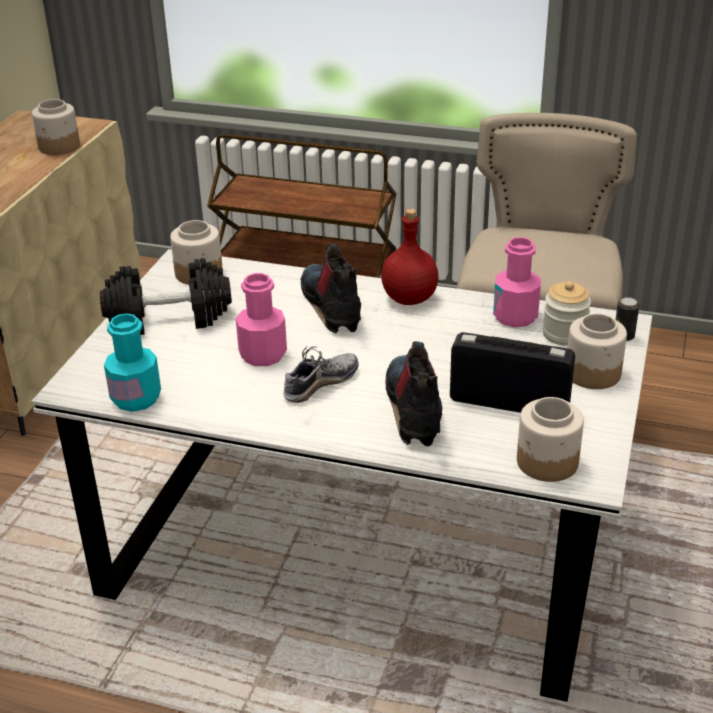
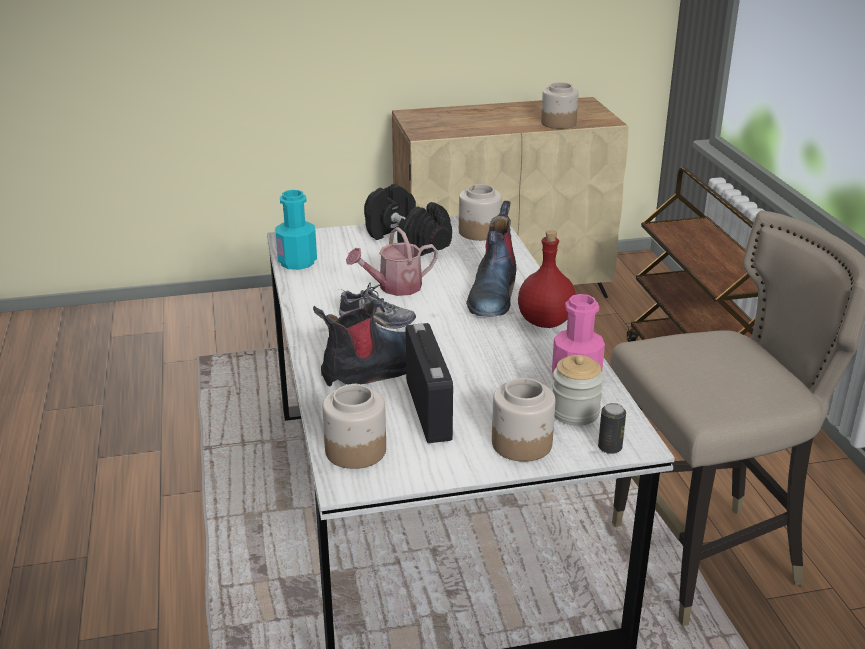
camera: 60 degrees right, 5 degrees down
pink bottle [236,273,287,366] -> watering can [346,227,438,296]
boot [301,244,361,333] -> boot turned 150 degrees clockwise [466,201,516,317]

